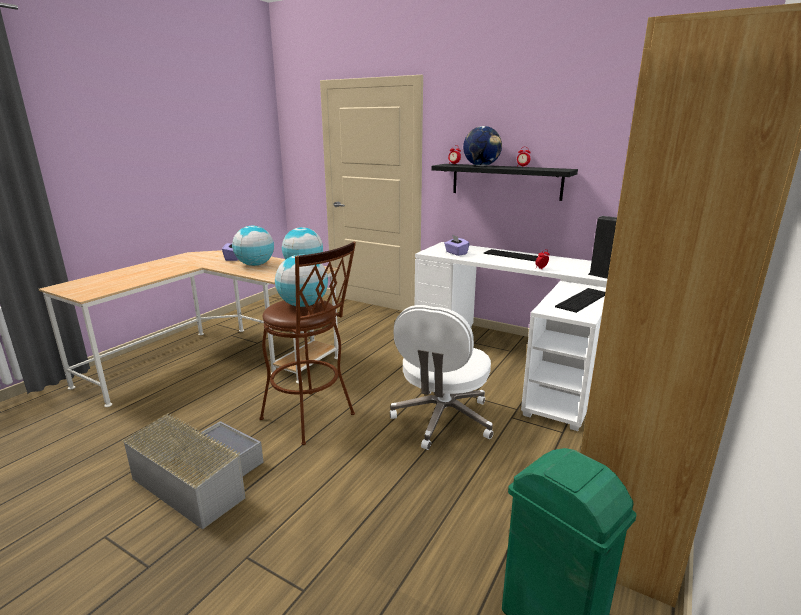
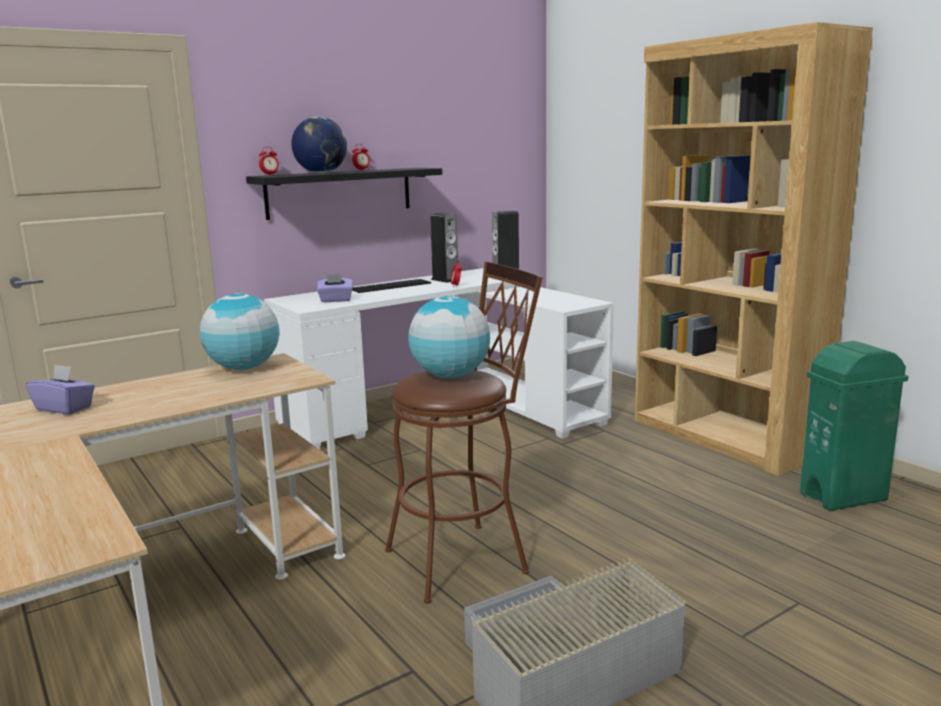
camera: 65 degrees left, 5 degrees down
globe [232,226,274,266] -> none
white office chair [390,305,493,450] -> none
keyboard [555,288,605,313] -> none
none -> speaker [430,213,458,283]

